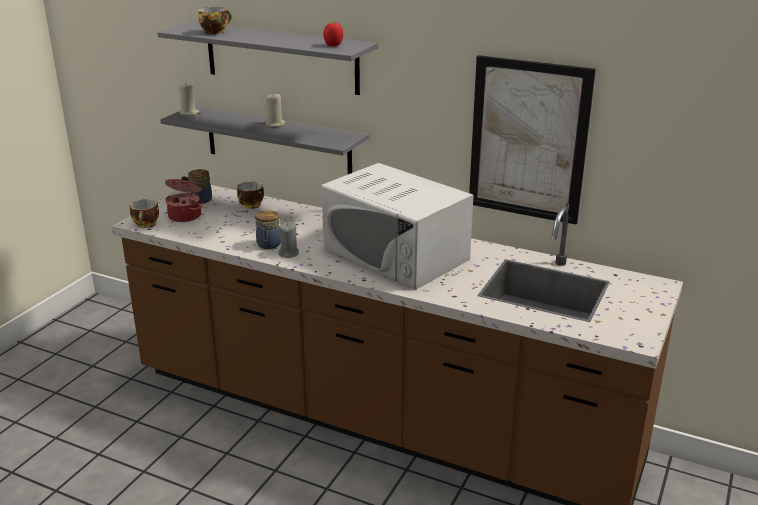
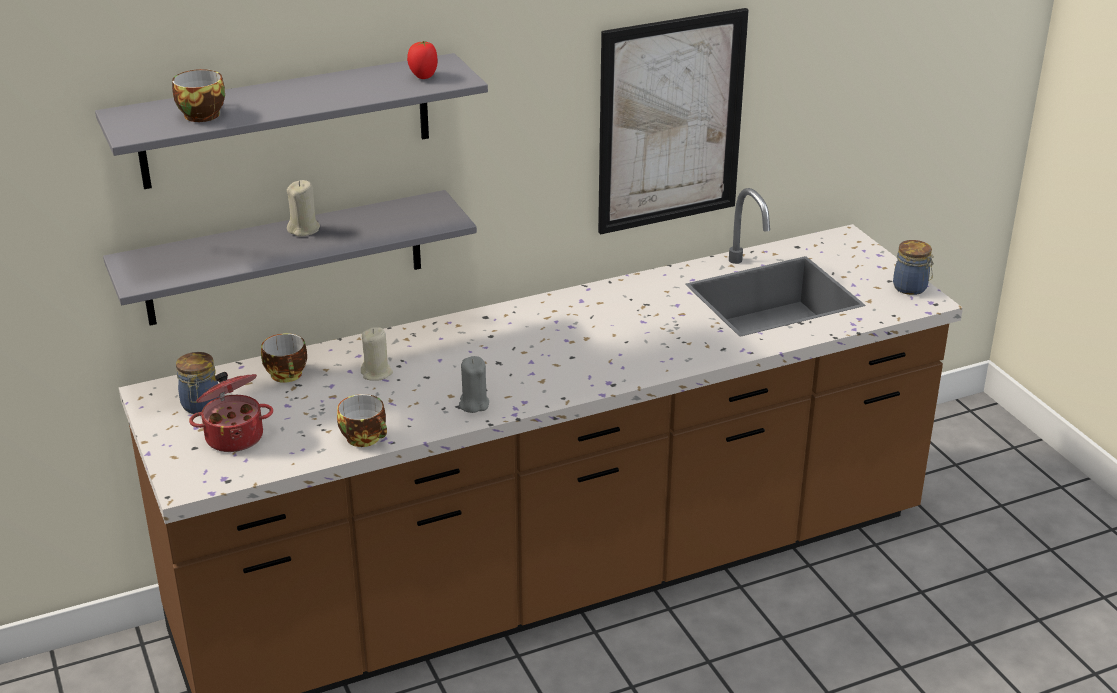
camera: 50 degrees left, 5 degrees up
cup [130,199,159,228] -> cup moved to [337,394,387,447]
beige candle [178,84,199,115] -> beige candle moved to [361,327,393,381]
jar [256,210,281,249] -> jar moved to [893,240,934,295]
white microwave [321,163,474,289] -> none

